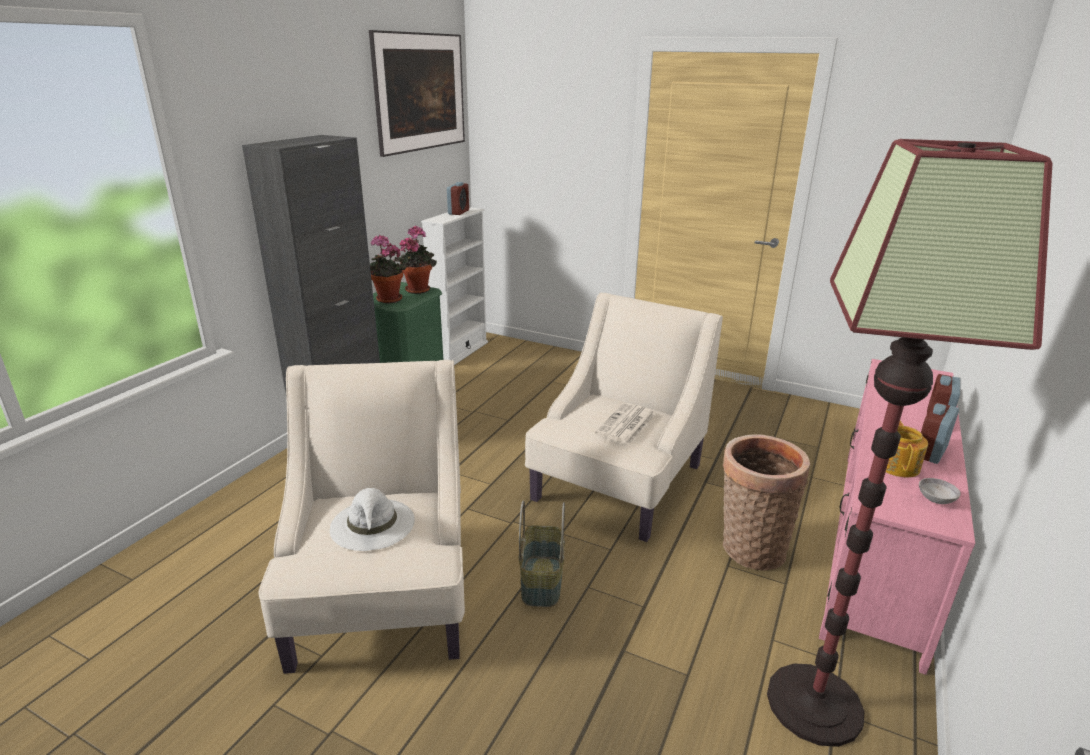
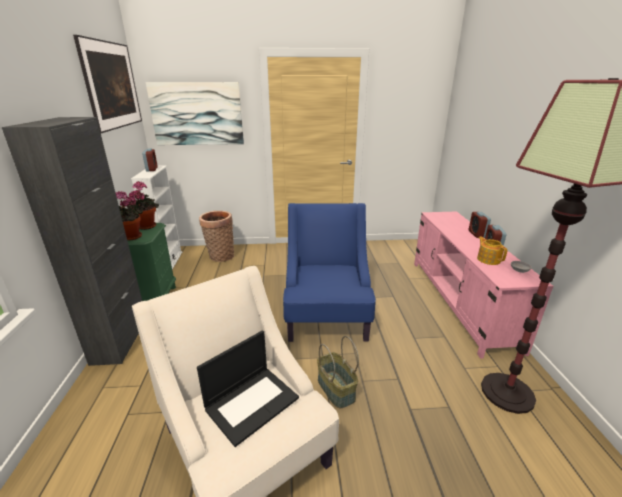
camera: 30 degrees left, 0 degrees up
white hat [330,488,415,551] -> laptop [197,330,299,447]
beige armchair [525,293,723,542] -> blue armchair [283,203,376,342]
newspaper [595,403,656,445] -> none
basket [722,434,810,571] -> basket moved to [199,211,234,262]
none -> picture [146,82,244,145]

